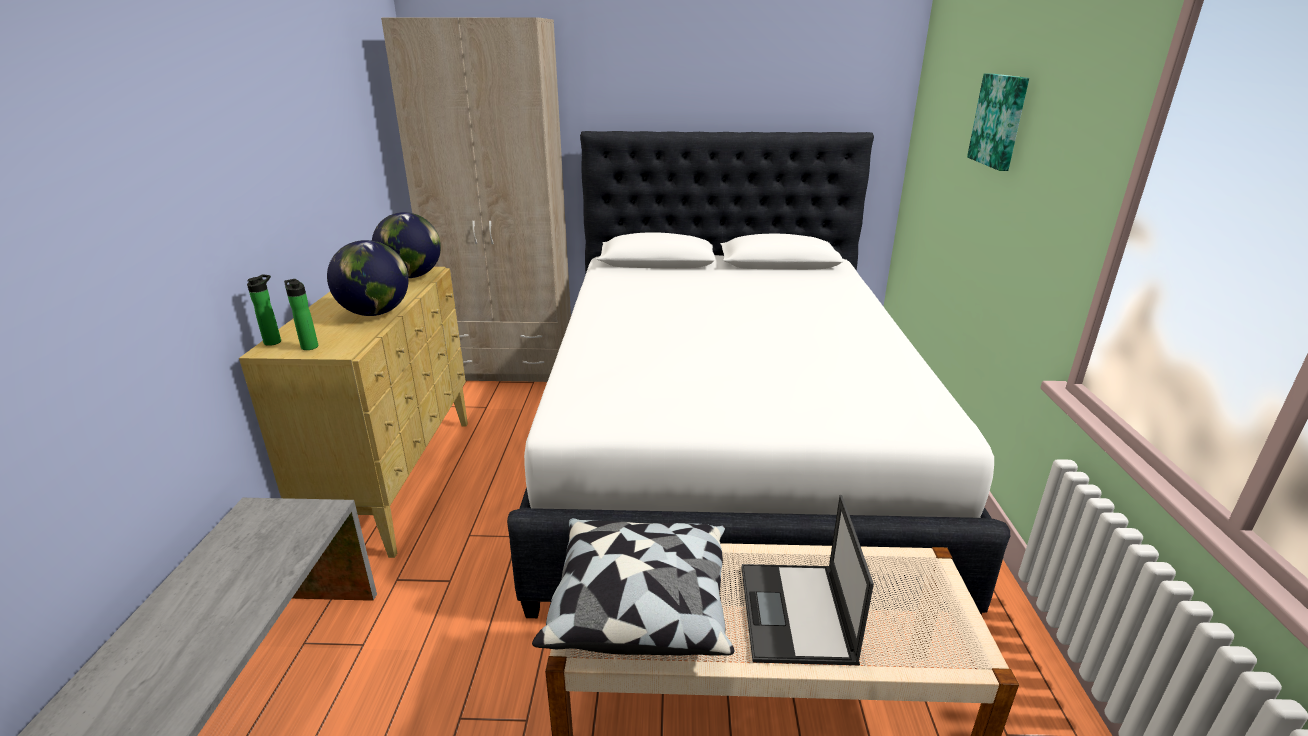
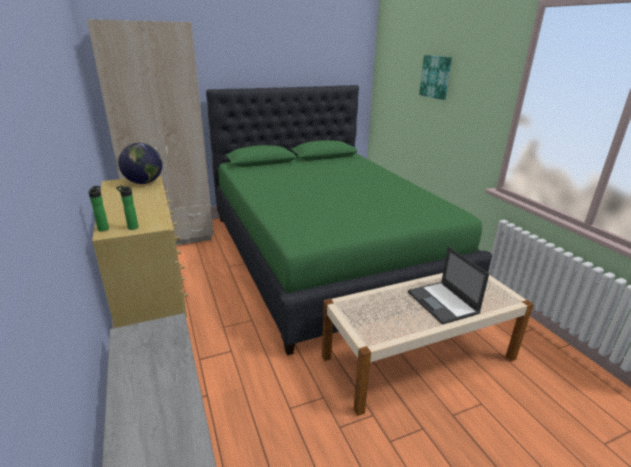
camera: 25 degrees left, 0 degrees up
globe [327,240,409,316] -> none
white bed [507,131,1010,618] -> green bed [206,85,492,355]
pillow [532,518,734,656] -> none

